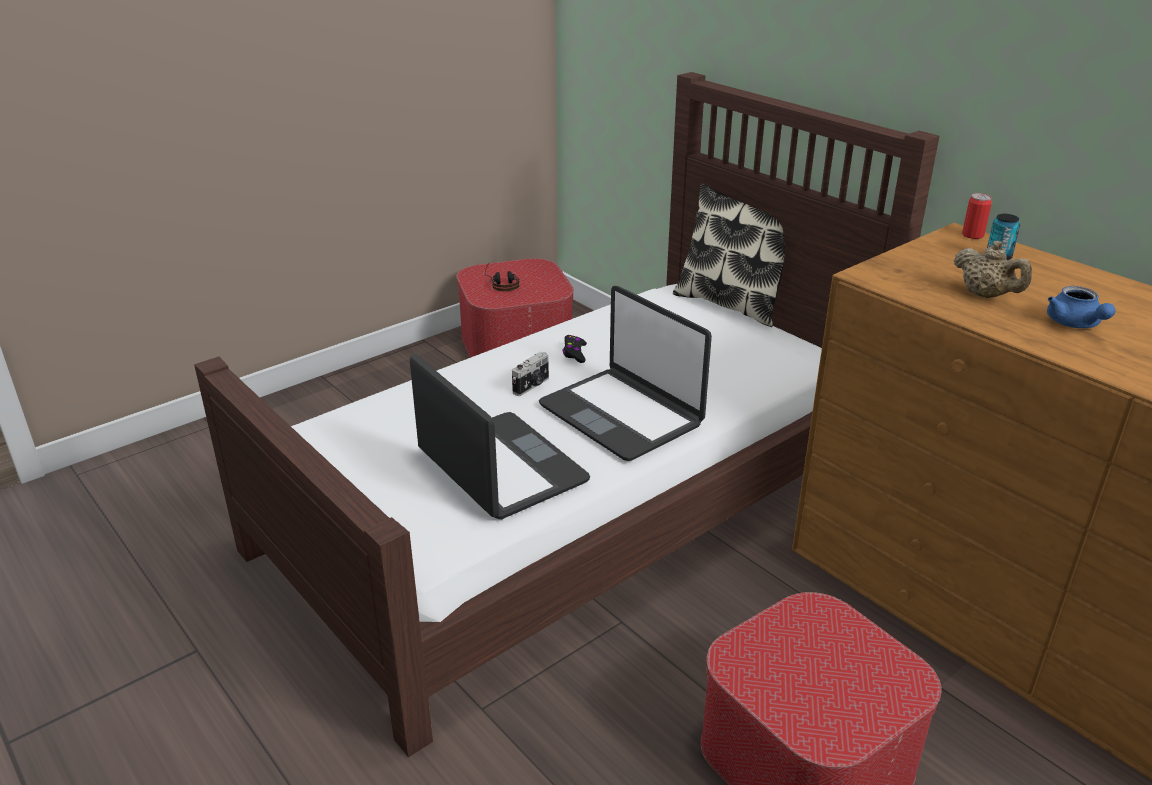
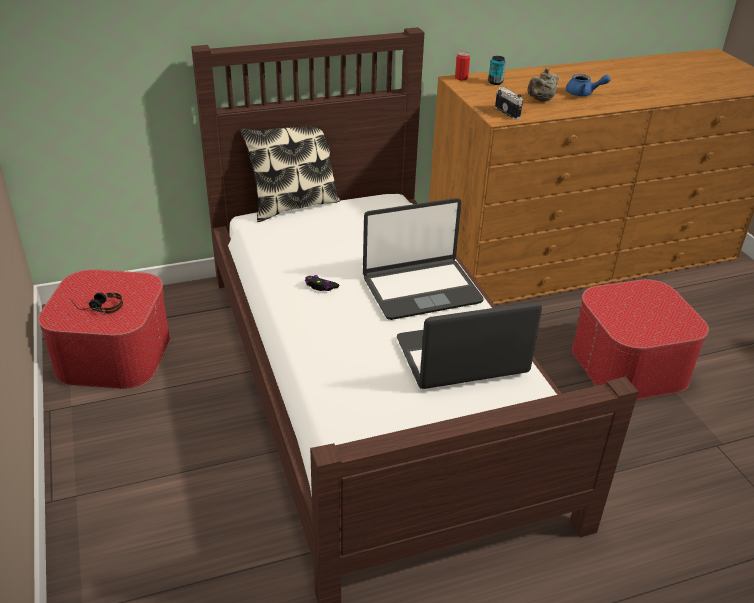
camera: 70 degrees left, 5 degrees up
camera [512,352,549,396] -> camera moved to [495,87,523,120]
beige teapot [953,241,1032,298] -> beige teapot turned 150 degrees clockwise [527,68,559,102]

